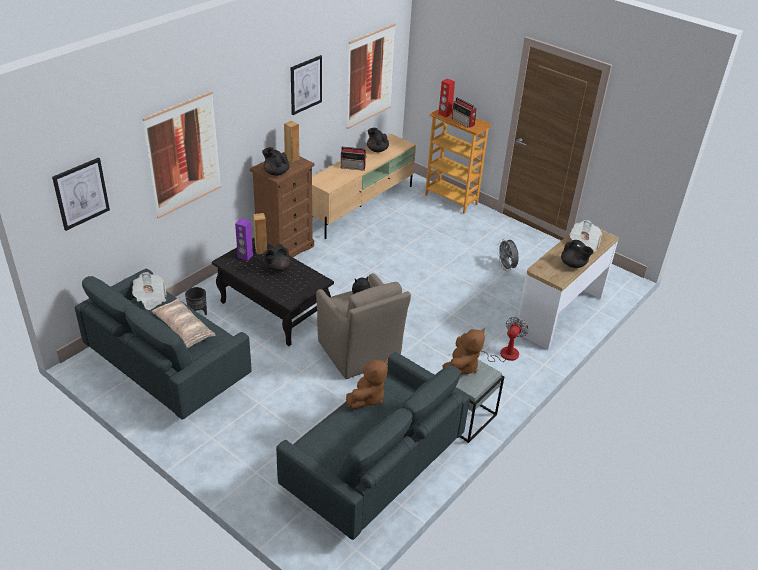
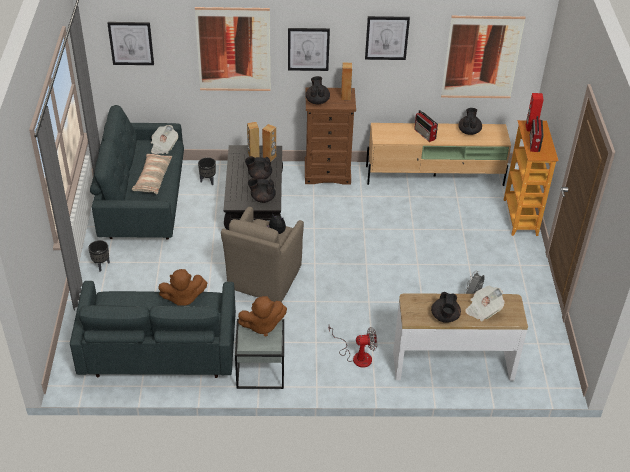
camera: 50 degrees right, 5 degrees up
purple speaker [235,218,253,261] -> brown speaker [247,122,260,158]
none -> black planter [88,240,110,271]
none -> black teapot [248,178,276,203]
none -> picture [288,28,330,71]

